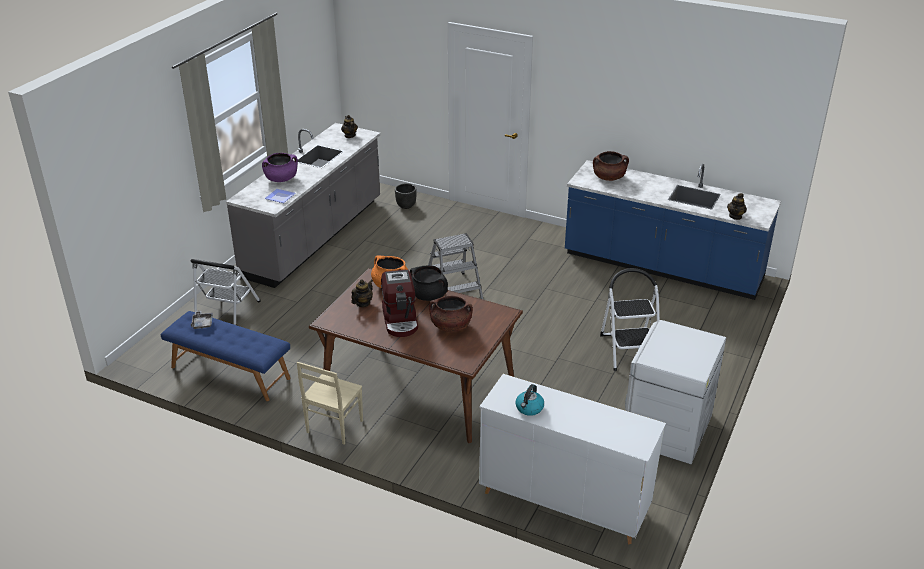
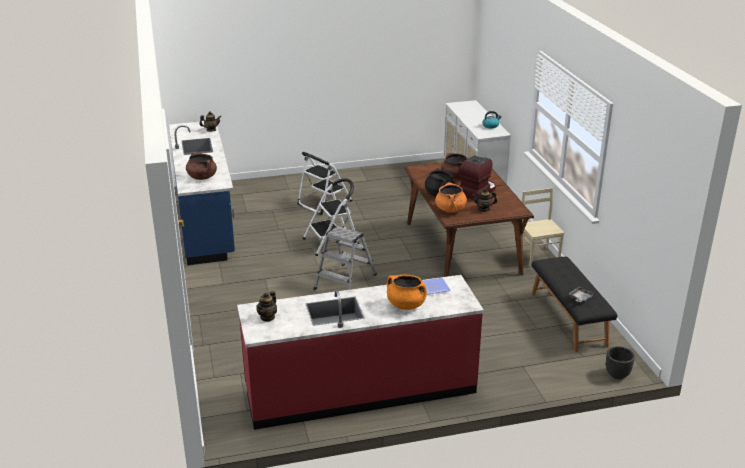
camera: 130 degrees left, 5 degrees down
blue bench [161,311,291,401] -> black bench [532,257,618,352]
step ladder [191,259,261,325] -> step ladder moved to [302,178,360,256]
grey counter [226,123,381,288] -> red counter [237,275,484,430]
purple cooking pot [262,153,298,182] -> orange cooking pot [387,275,427,310]
beige chair [297,362,363,445] -> beige chair turned 90 degrees counterclockwise [522,188,564,267]
black planter [395,183,417,209] -> black planter moved to [606,346,635,379]
white washing machine [625,320,726,464] -> none

